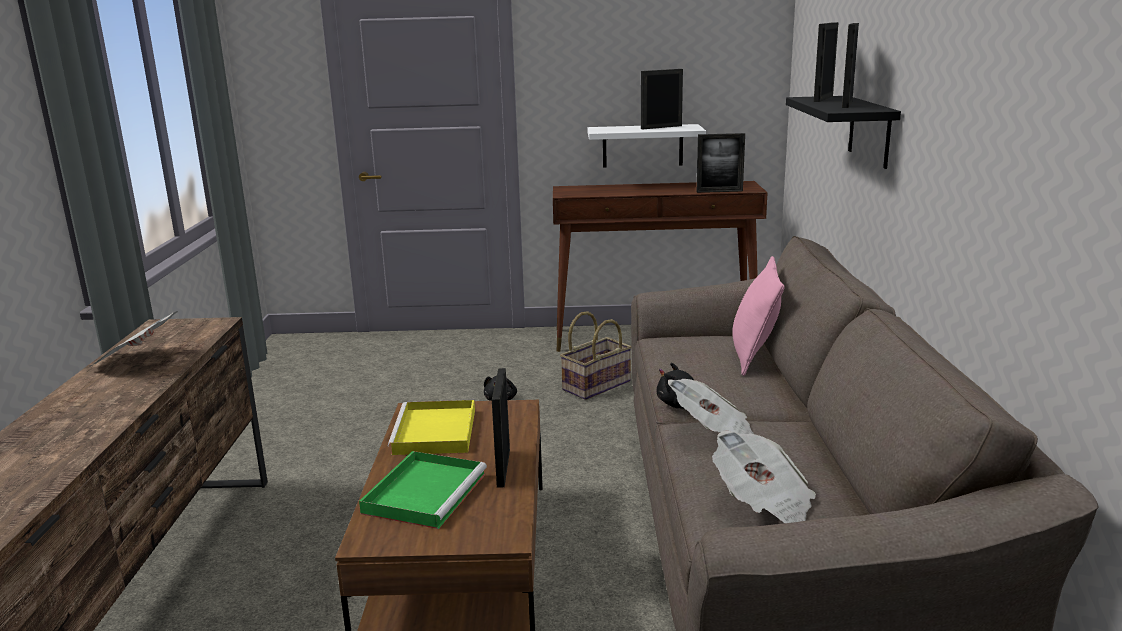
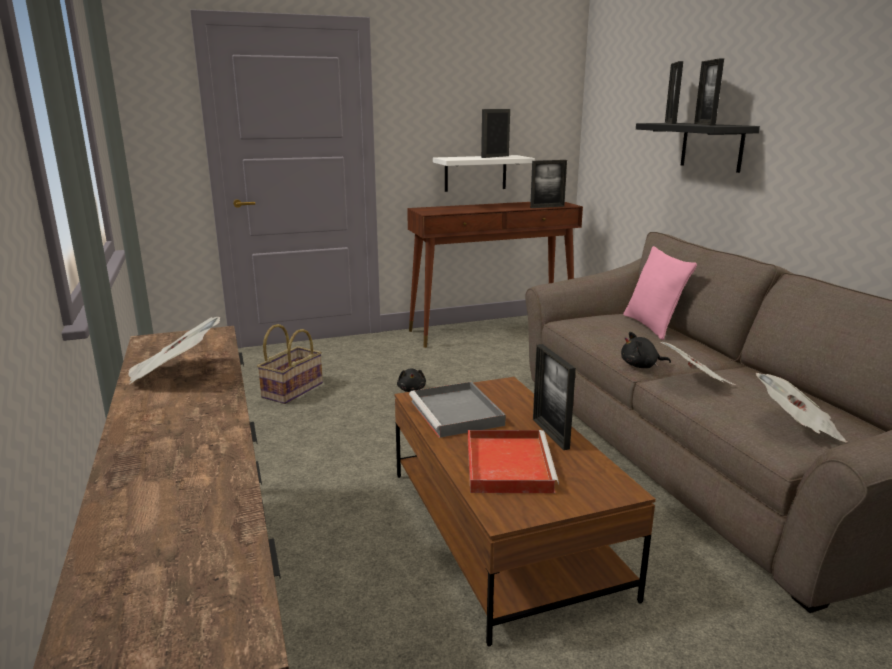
camera: 20 degrees left, 0 degrees up
green tray [359,451,487,529] -> red tray [468,430,559,493]
yellow tray [388,400,475,455] -> grey tray [409,382,506,438]
basket [560,311,632,400] -> basket moved to [257,324,323,404]

